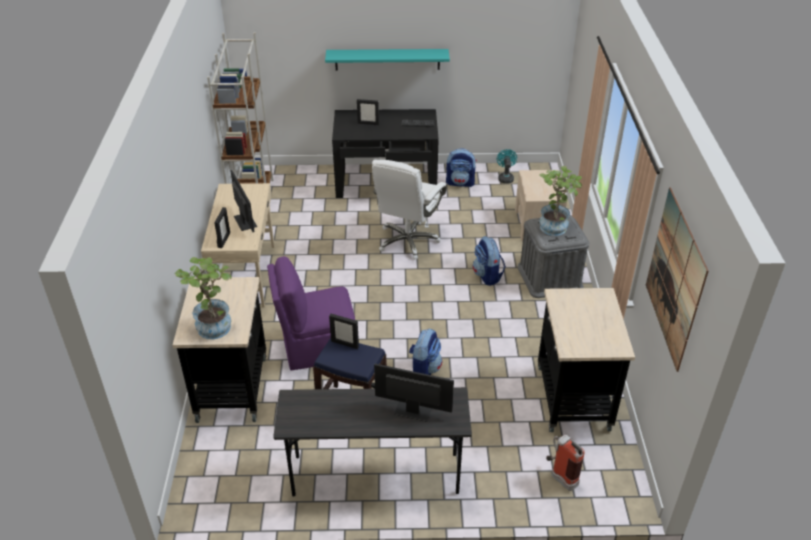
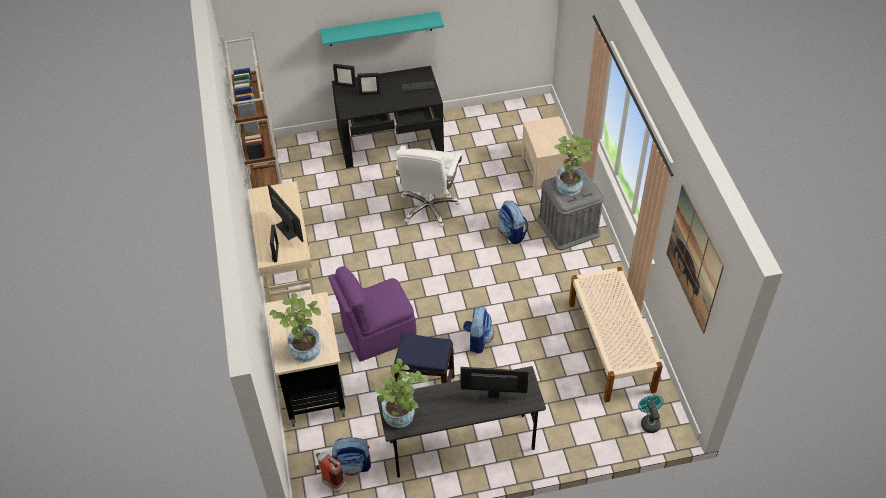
camera: 10 degrees left, 10 degrees up
picture frame [329,314,359,349] -> picture frame moved to [333,64,356,88]
backpack [446,148,477,187] -> backpack moved to [332,437,371,476]
turquoise fan [497,149,517,184] -> turquoise fan moved to [638,395,664,433]
black cart [538,288,635,432] -> beige bench [569,267,663,403]
fire extinguisher [546,435,585,491] -> fire extinguisher moved to [316,451,346,493]
none -> potted plant [375,358,428,428]

